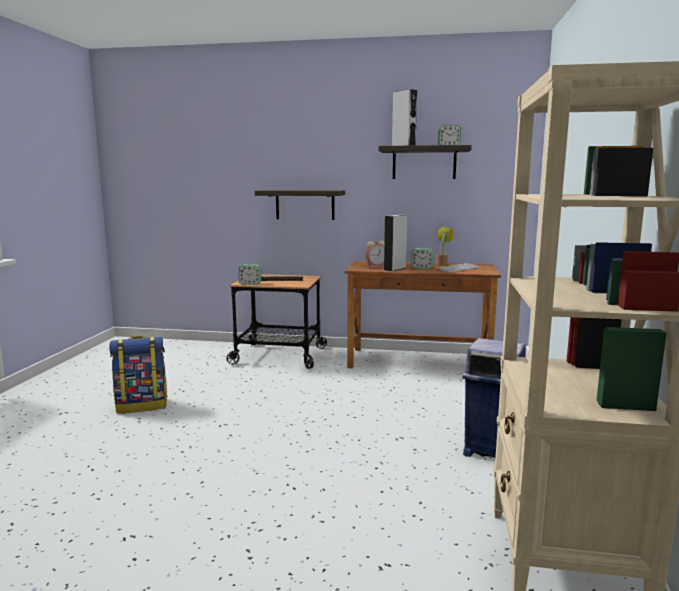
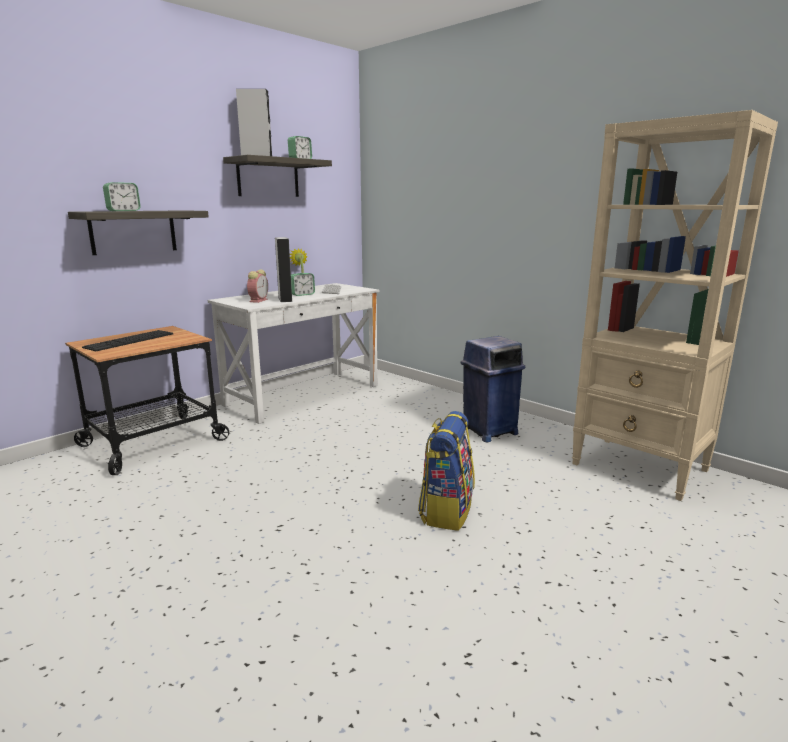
camera: 55 degrees left, 5 degrees up
backpack [109,336,168,413] -> backpack moved to [418,411,475,531]
alarm clock [239,264,261,285] -> alarm clock moved to [103,182,141,211]
brown desk [345,261,501,368] -> white desk [208,283,379,424]

